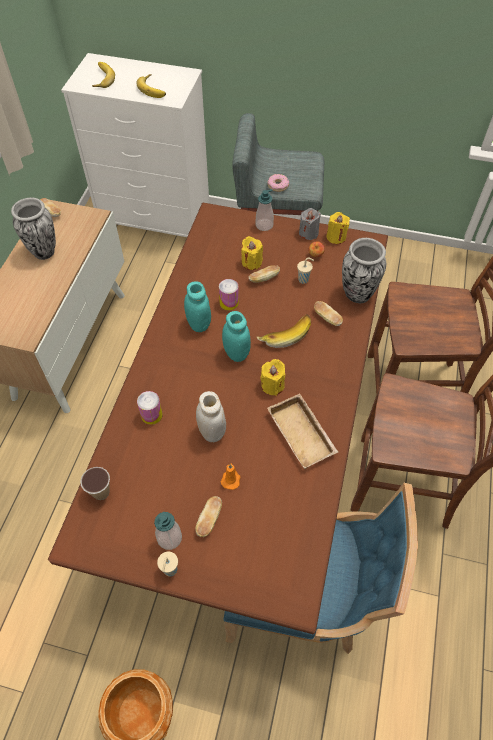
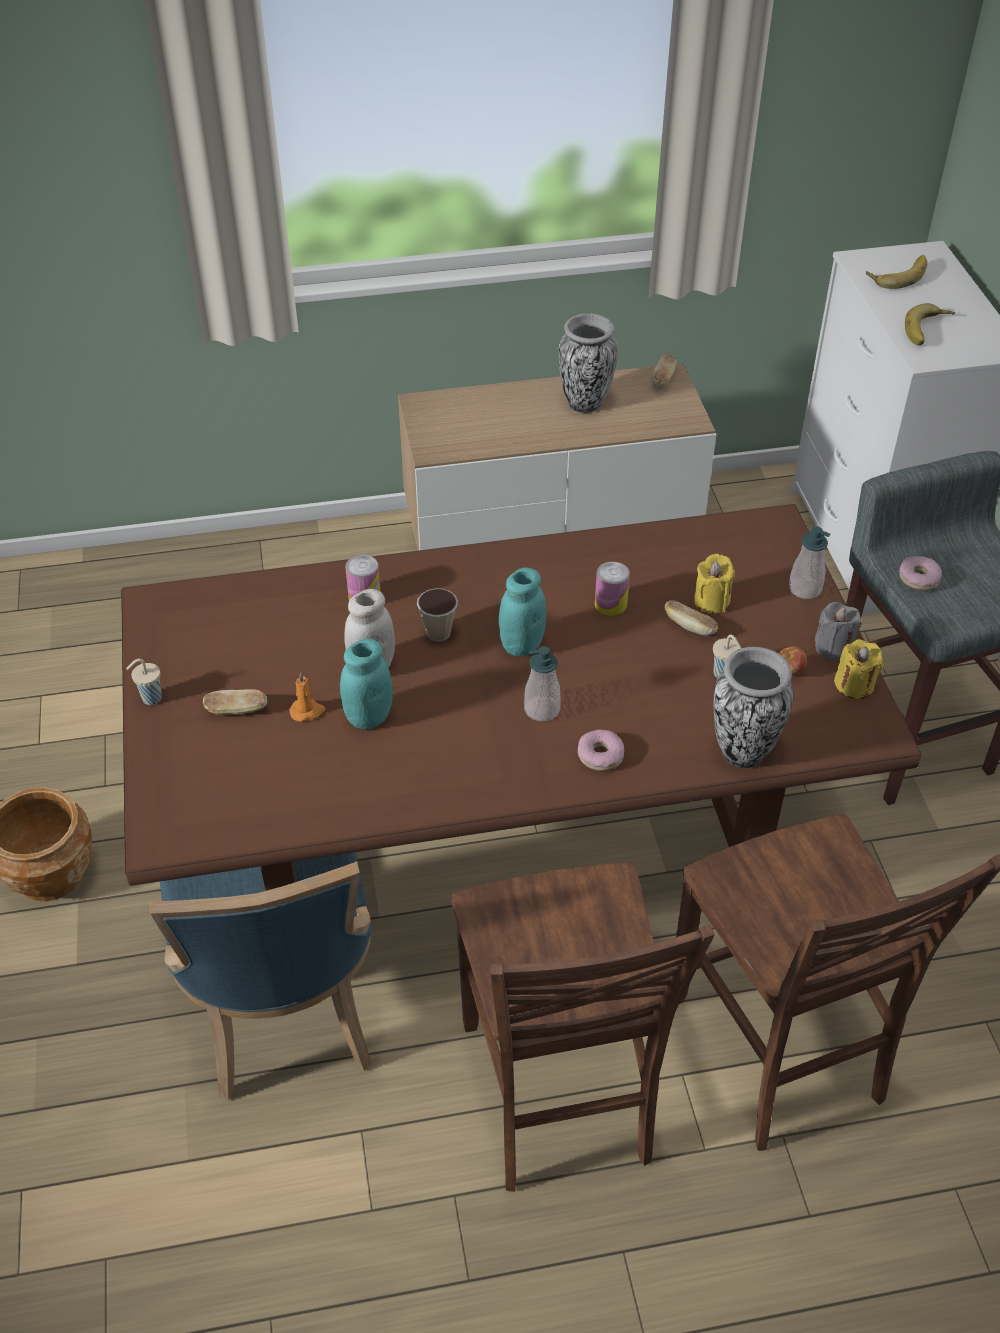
camera: 65 degrees right, 10 degrees down
cup [80,467,110,500] -> cup moved to [417,588,458,642]
soap dispenser [154,512,182,550] -> soap dispenser moved to [524,646,561,721]
turquoise jar [184,281,211,332] -> turquoise jar moved to [340,639,393,729]
banana [257,314,311,348] -> none
yellow candle [260,359,285,396] -> none
beige tray [267,393,338,469] -> none
bread [314,301,343,326] -> none
none -> donut [578,729,624,771]

